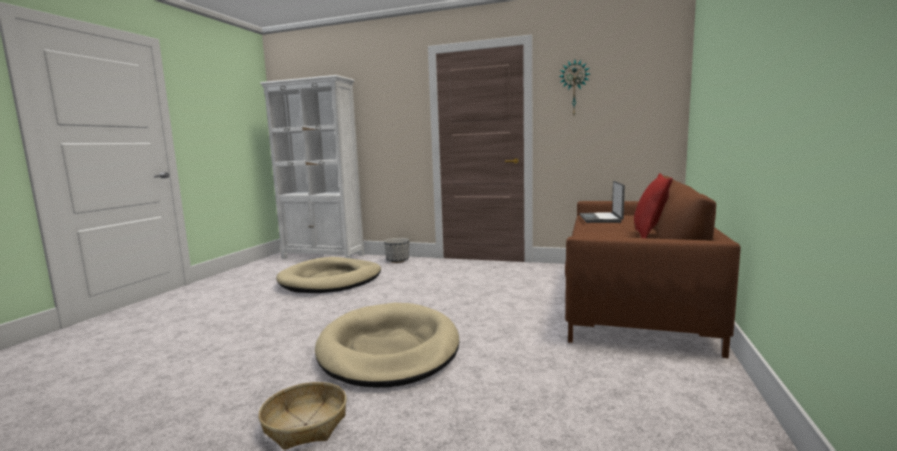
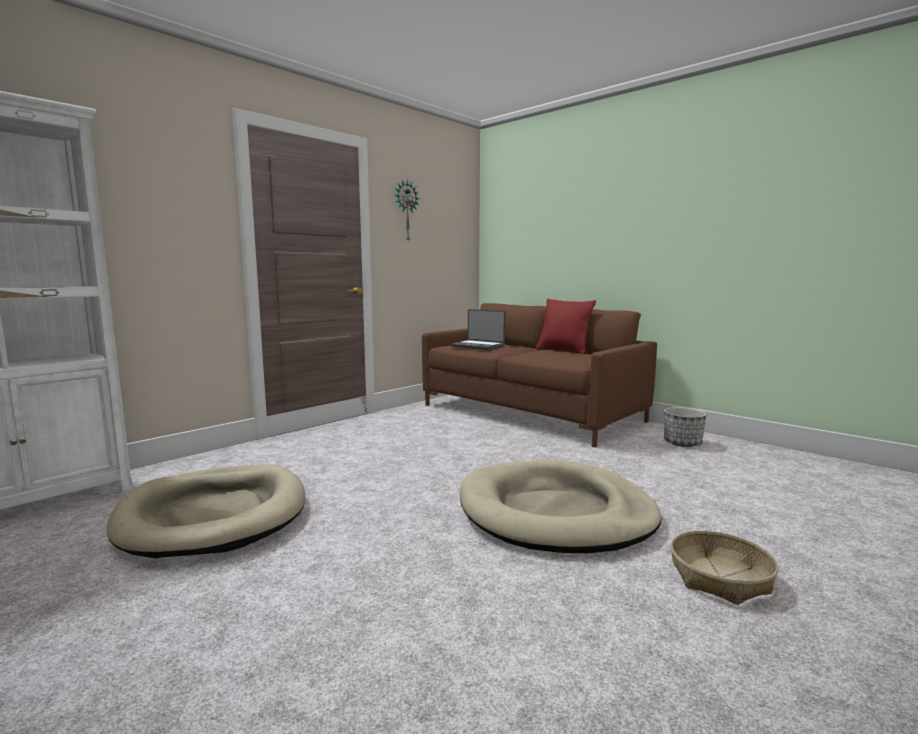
camera: 65 degrees left, 0 degrees up
planter [384,238,409,263] -> planter moved to [664,407,707,447]

